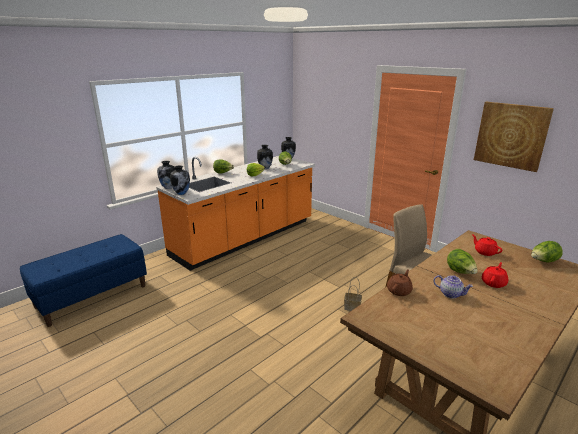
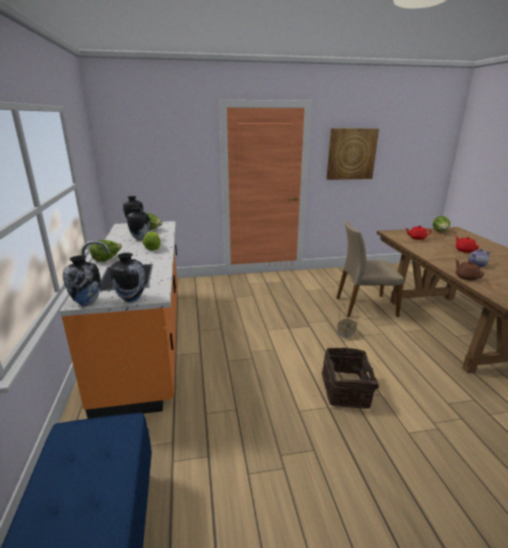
camera: 55 degrees left, 0 degrees up
lettuce [447,249,477,274] -> none
none -> basket [322,347,379,409]

